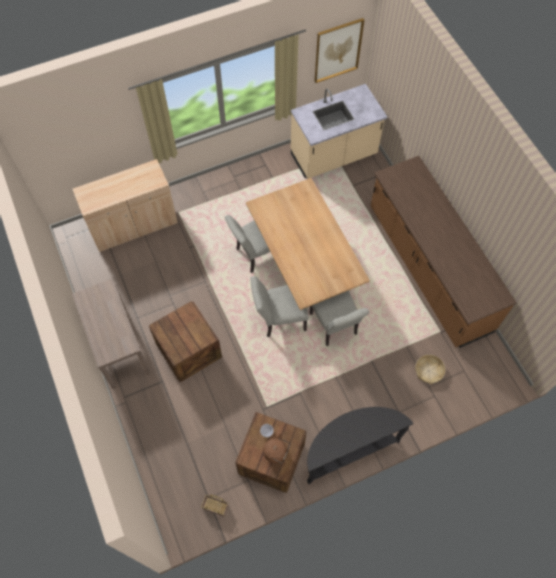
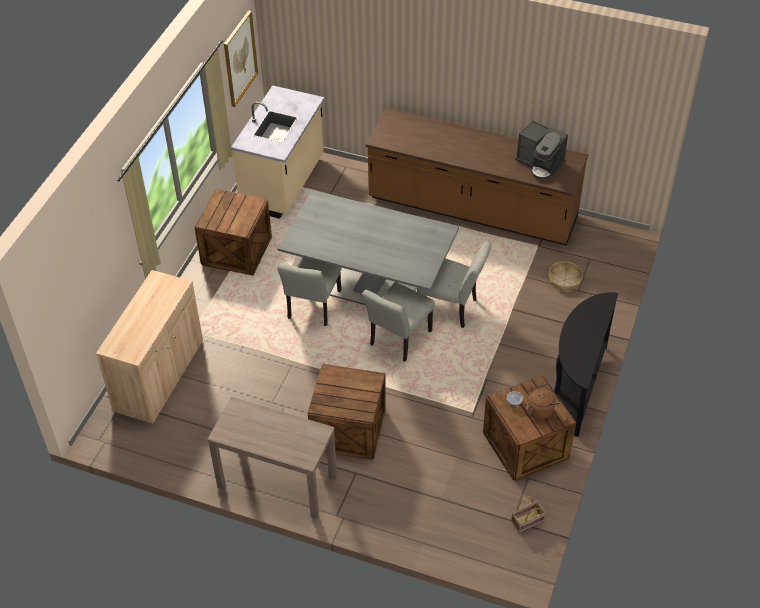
camera: 45 degrees left, 15 degrees down
brown dining table [246,178,370,310] -> grey dining table [277,190,459,305]
none -> crate [194,189,272,276]
none -> coffee machine [515,120,568,180]

